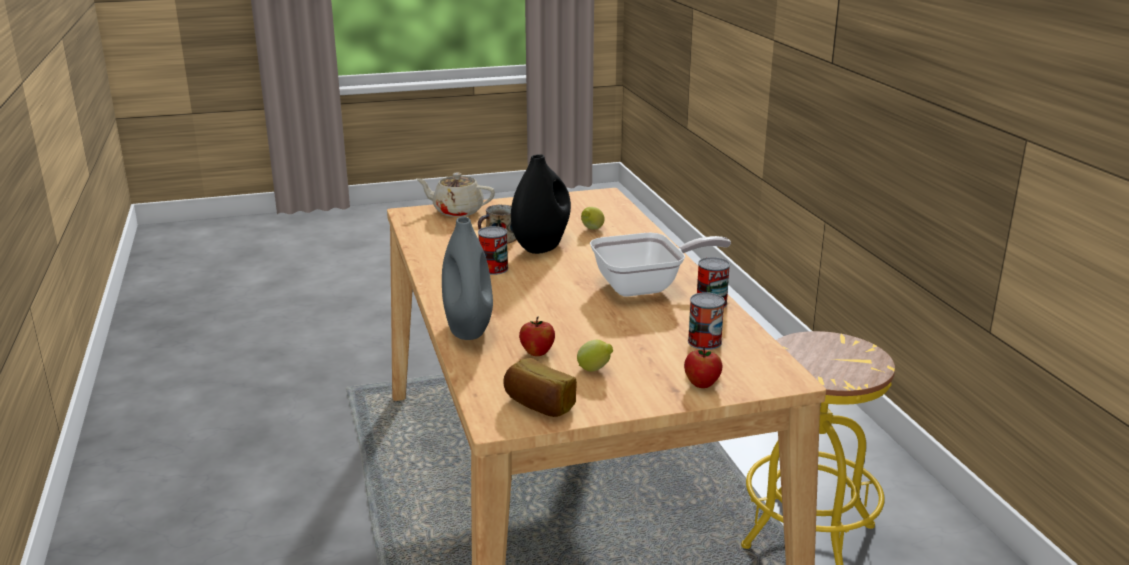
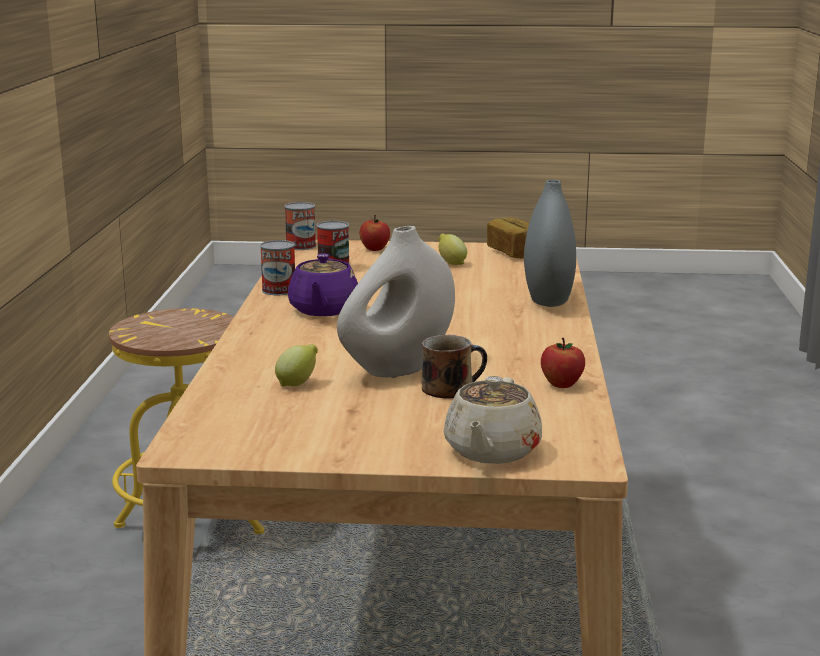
camera: 160 degrees left, 5 degrees down
beige teapot [416,173,495,217] -> beige teapot turned 75 degrees clockwise [444,376,542,464]
can [478,226,508,275] -> can moved to [285,202,316,250]
black vase [511,154,571,254] -> white vase [337,226,455,378]
apple [519,317,555,356] -> apple moved to [541,338,585,388]
frying pan [590,233,731,297] -> purple teapot [288,254,358,316]

